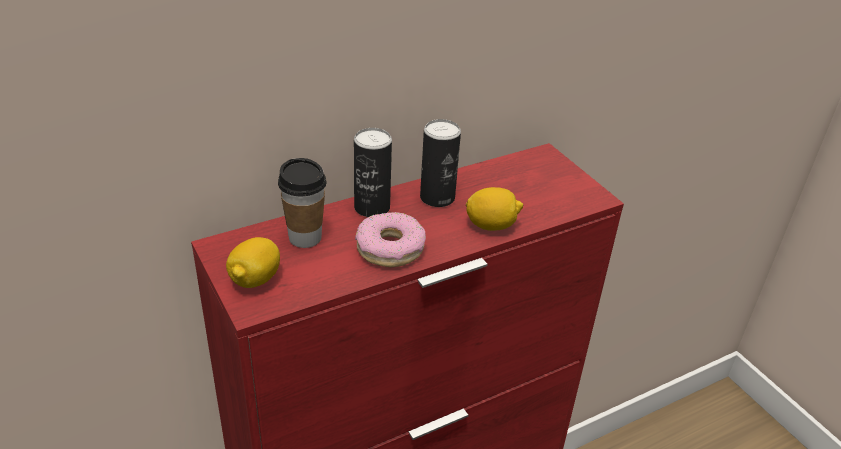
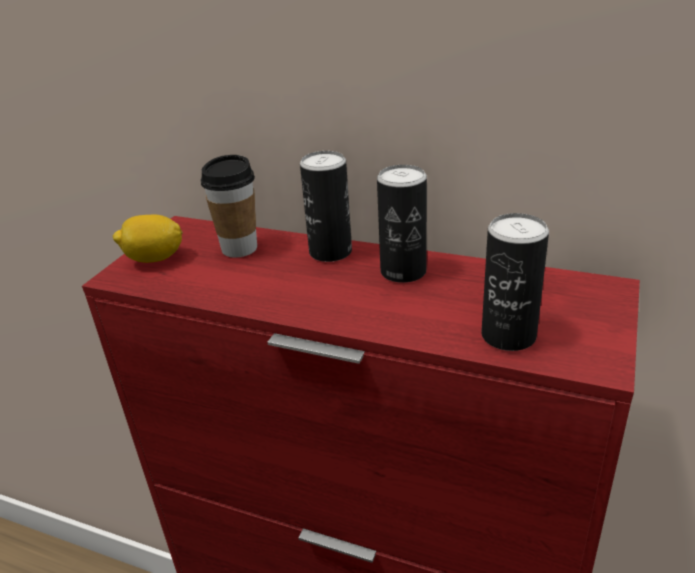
camera: 55 degrees right, 5 degrees down
donut [355,212,426,267] -> none
lemon [466,187,523,231] -> none
none -> can [482,213,549,351]

